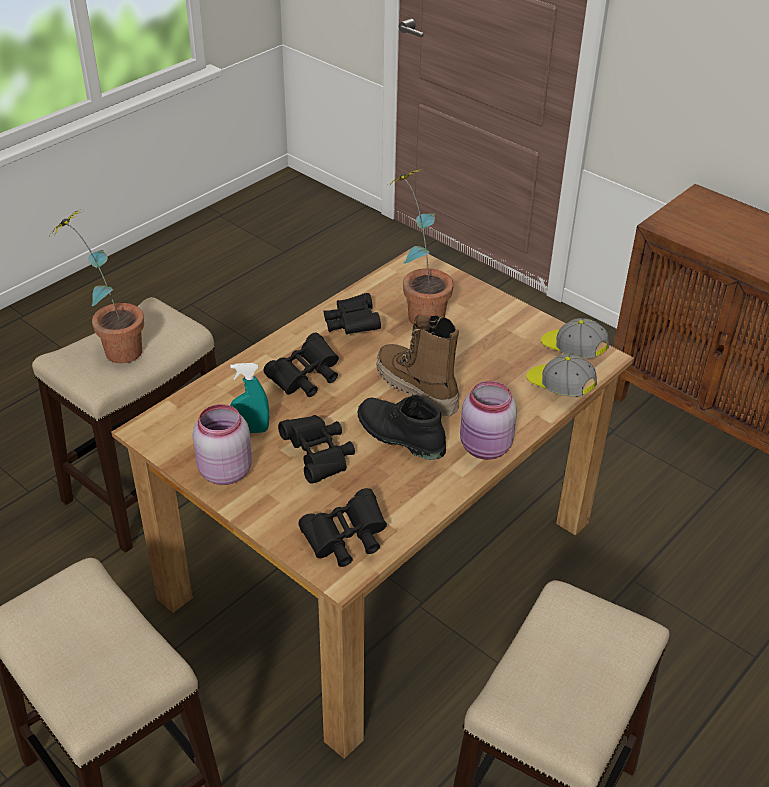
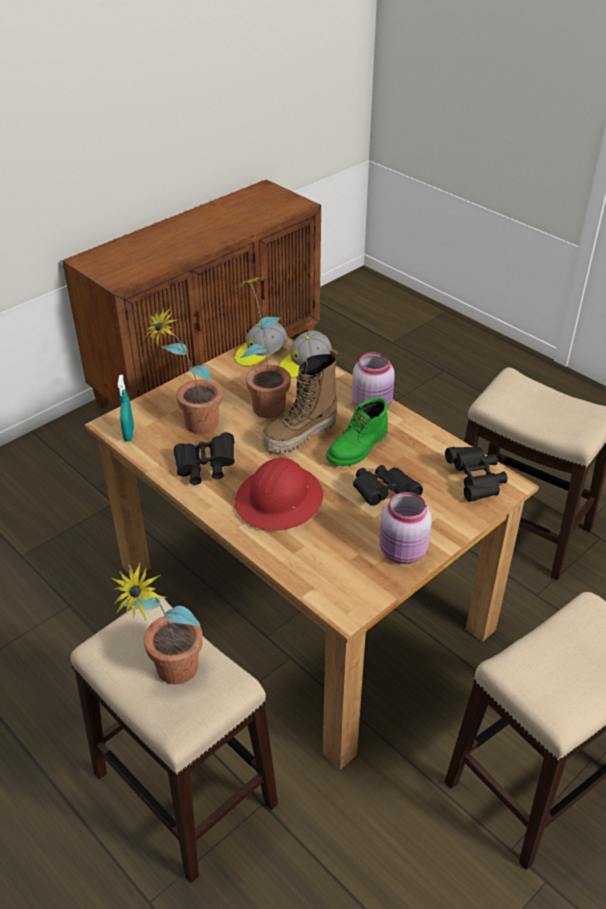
camera: 85 degrees left, 0 degrees up
turquoise spray bottle [230,363,269,433] -> turquoise spray bottle moved to [117,375,134,442]
black binoculars [264,333,339,397] -> red hard hat [235,458,323,531]
black boot [358,395,446,460] -> green boot [326,397,388,466]
none -> potted plant [233,277,291,418]

